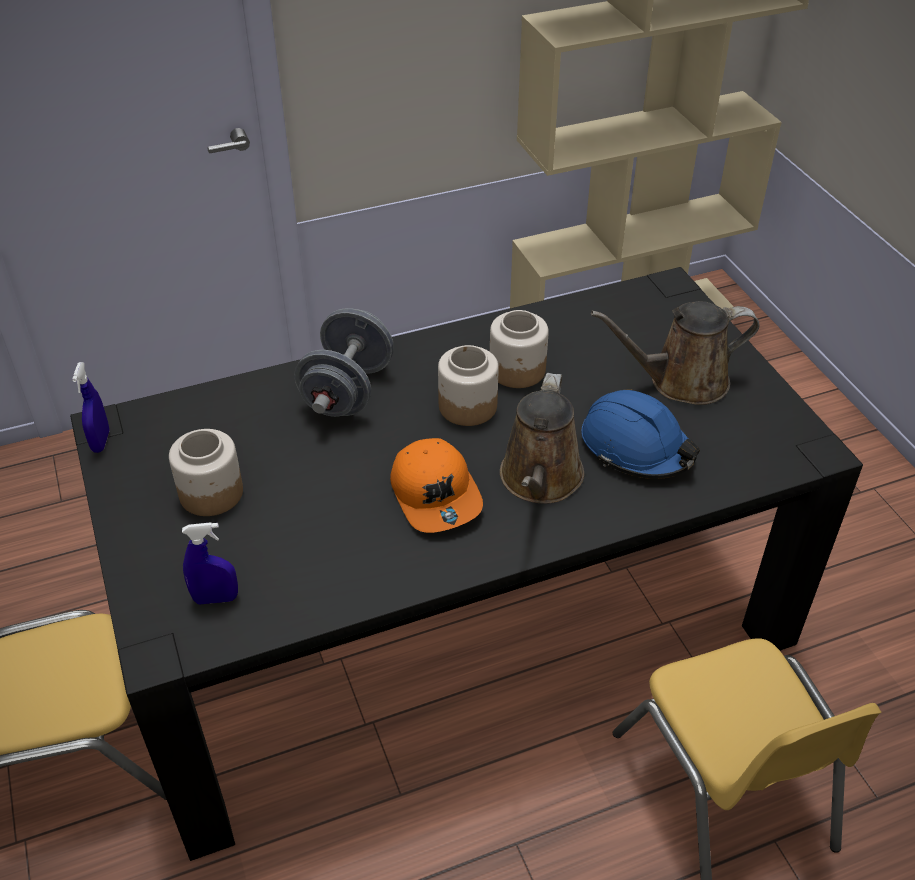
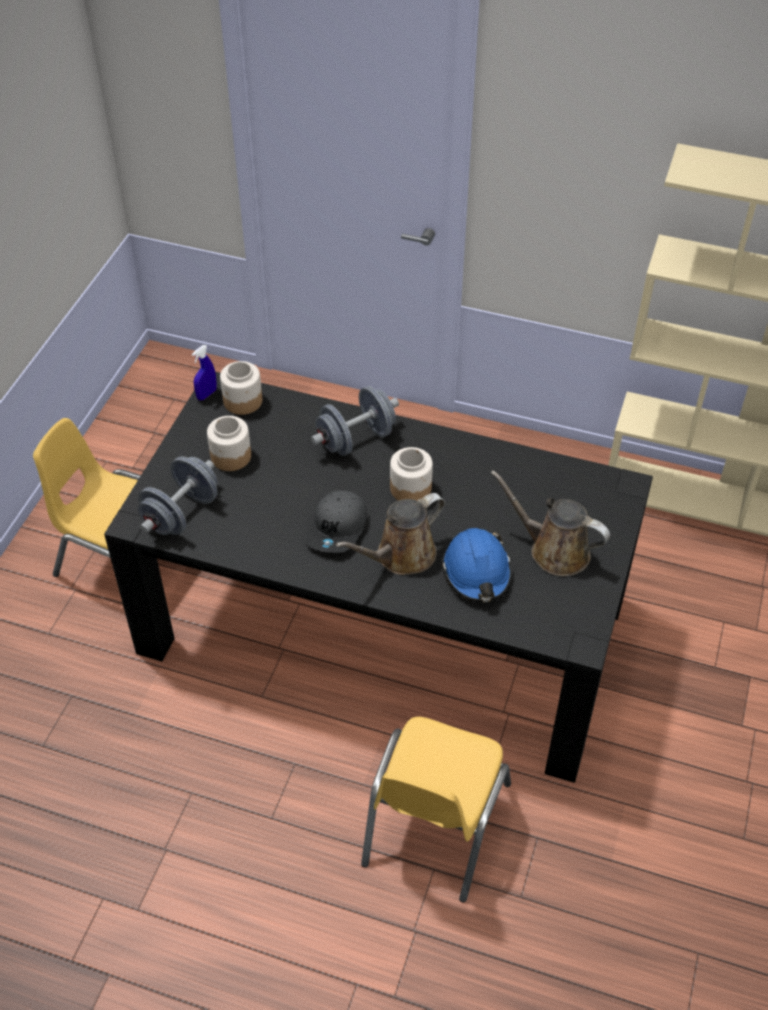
camera: 40 degrees right, 5 degrees up
blue spray bottle [182,522,238,604] -> grey dumbbell [138,457,218,535]
orange cap [390,438,483,533] -> grey cap [306,491,367,553]
jar [490,310,549,388] -> jar moved to [220,361,262,415]

